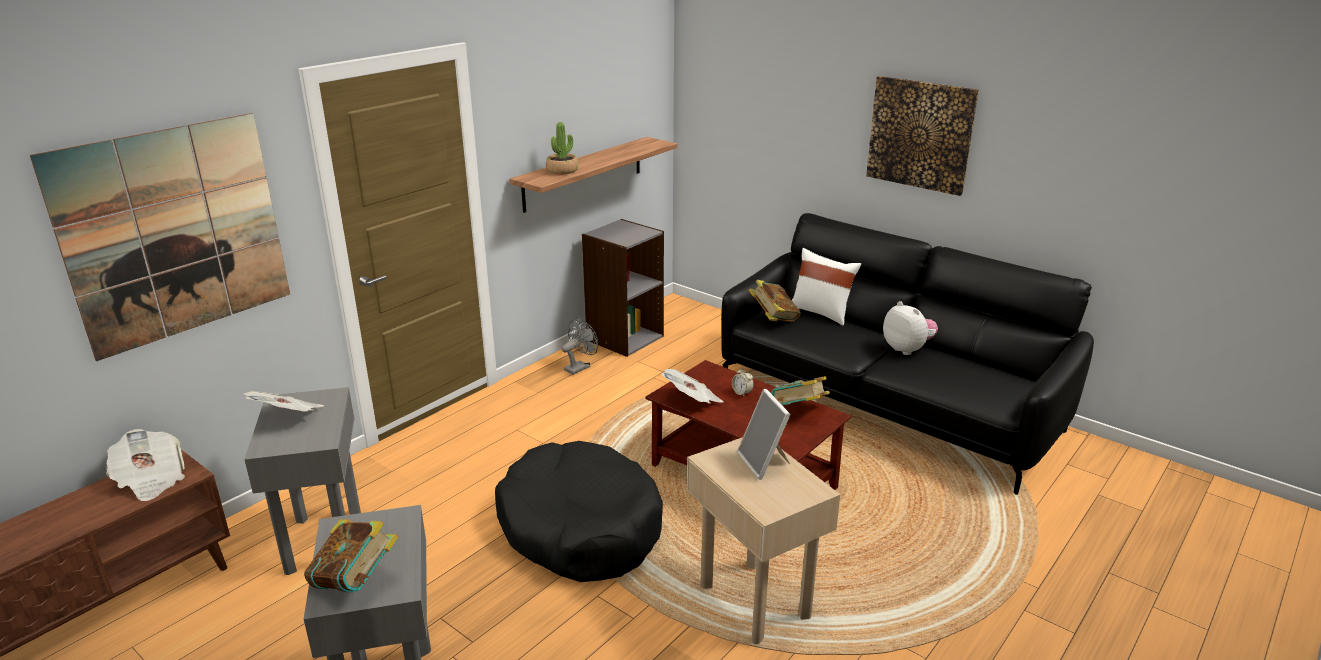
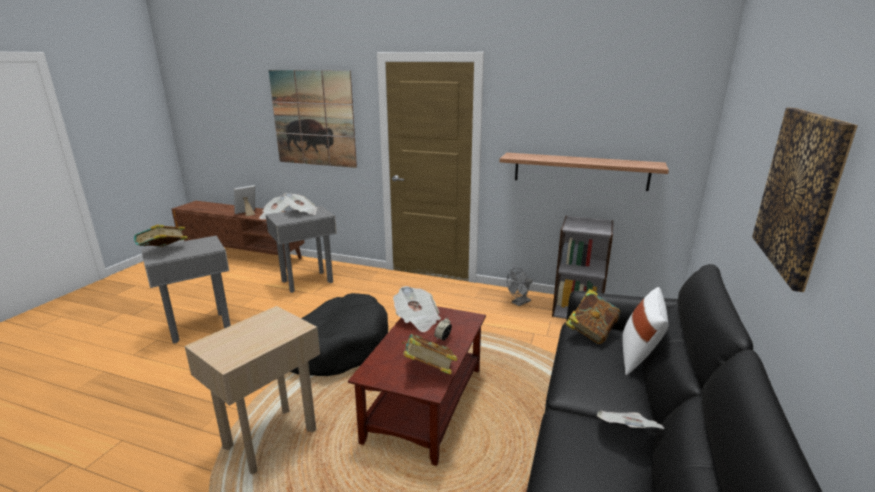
camera: 70 degrees right, 5 degrees down
potted plant [546,122,578,175] -> none
grey fan [562,319,598,375] -> grey fan turned 120 degrees clockwise [507,268,533,306]
picture frame [737,389,791,480] -> picture frame moved to [234,185,255,216]
plush toy [883,301,938,355] -> newspaper [597,411,664,429]

